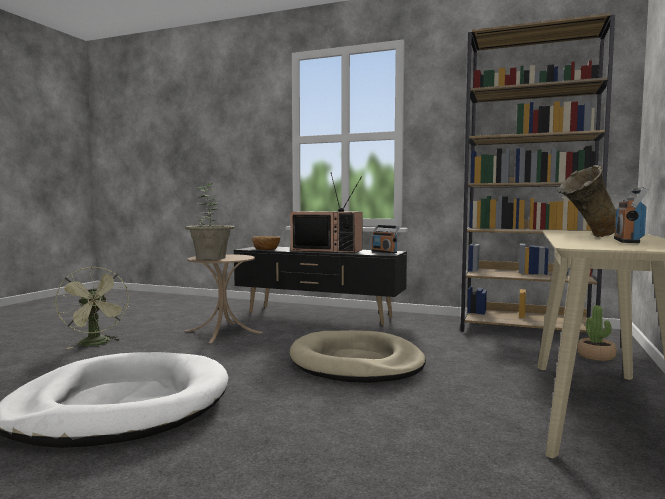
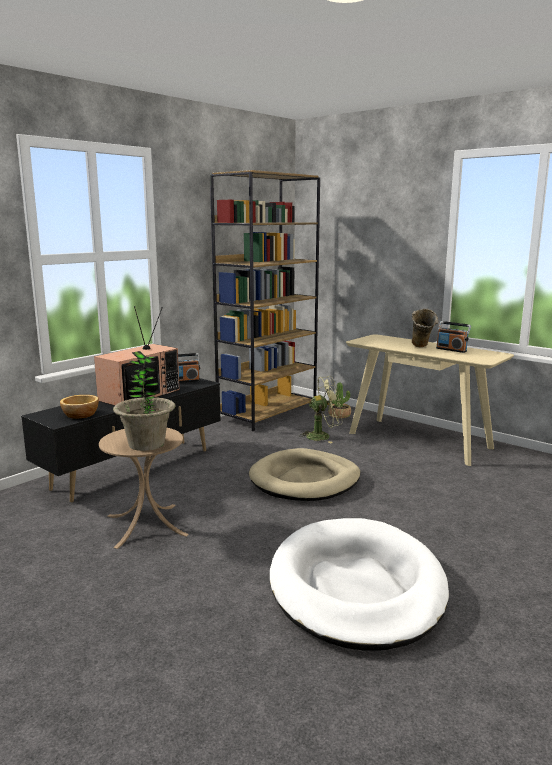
camera: 70 degrees left, 10 degrees up
green fan [55,266,129,349] -> green fan moved to [298,376,343,443]

